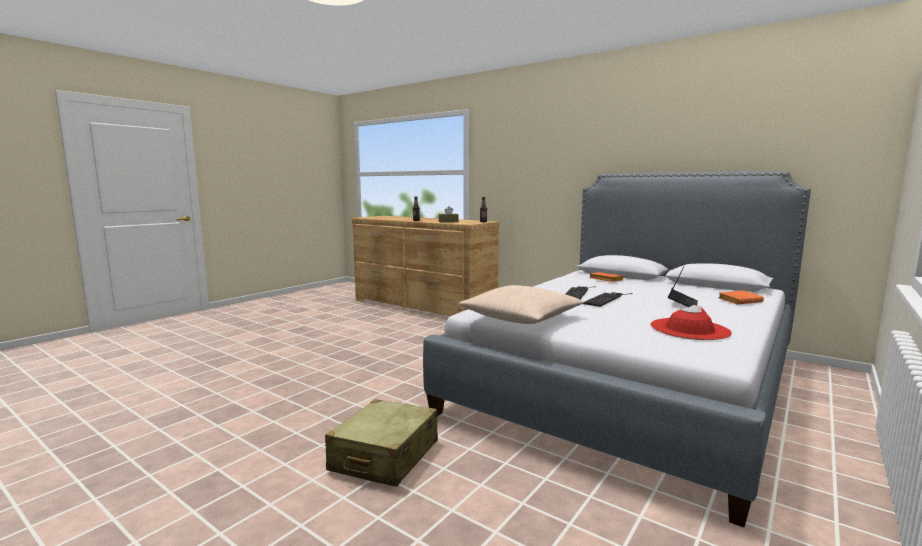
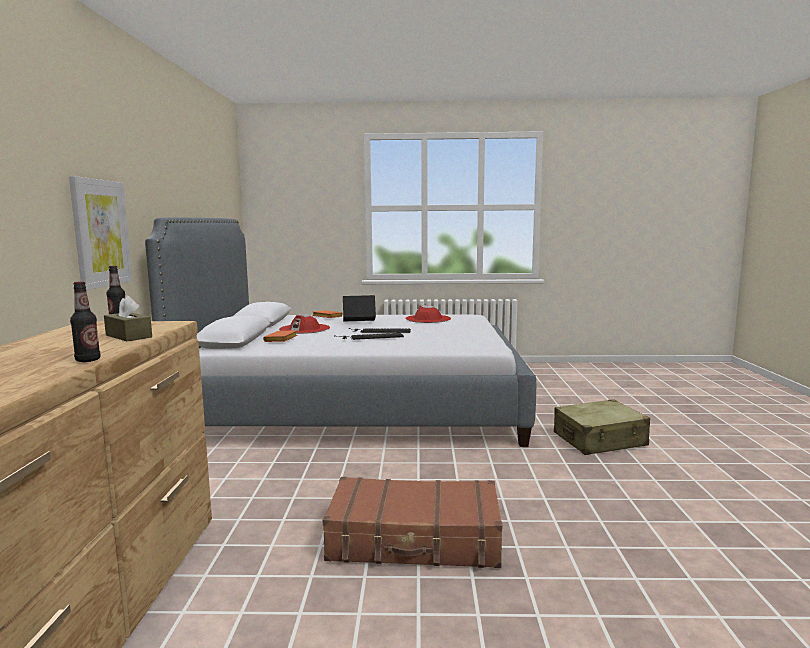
camera: 125 degrees left, 0 degrees up
beige pillow [458,285,584,324] -> none
none -> picture [69,176,132,290]
none -> red hat [279,314,330,334]
none -> brown suitcase [323,477,502,568]

